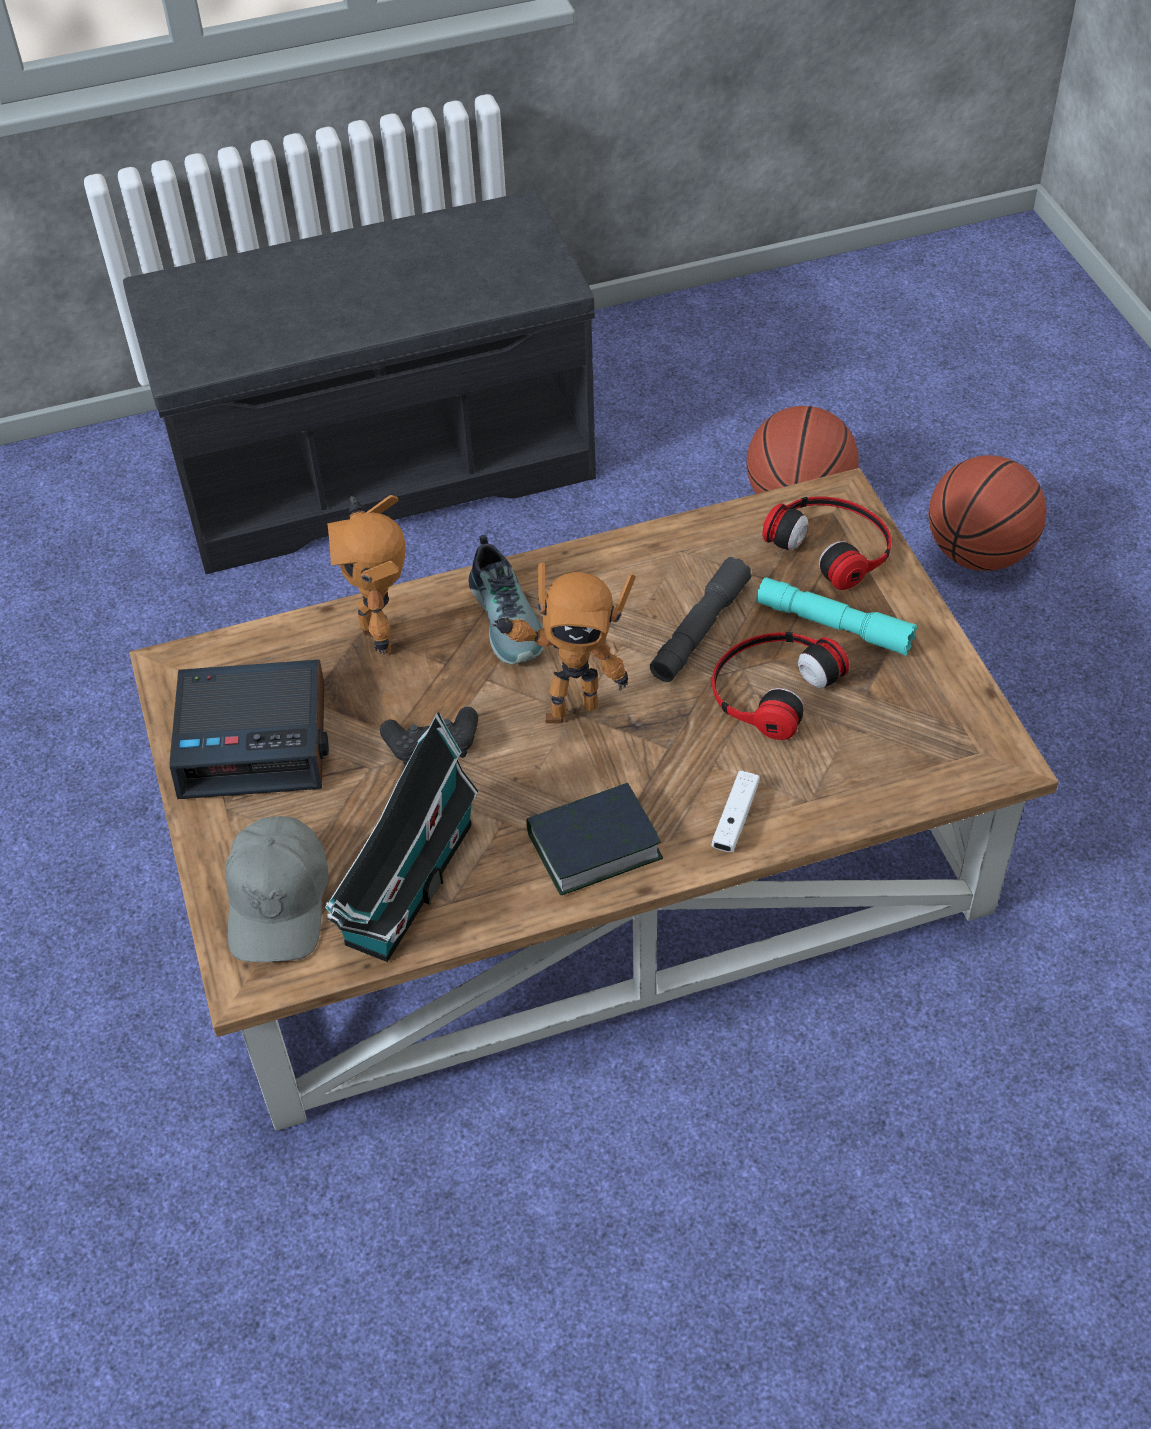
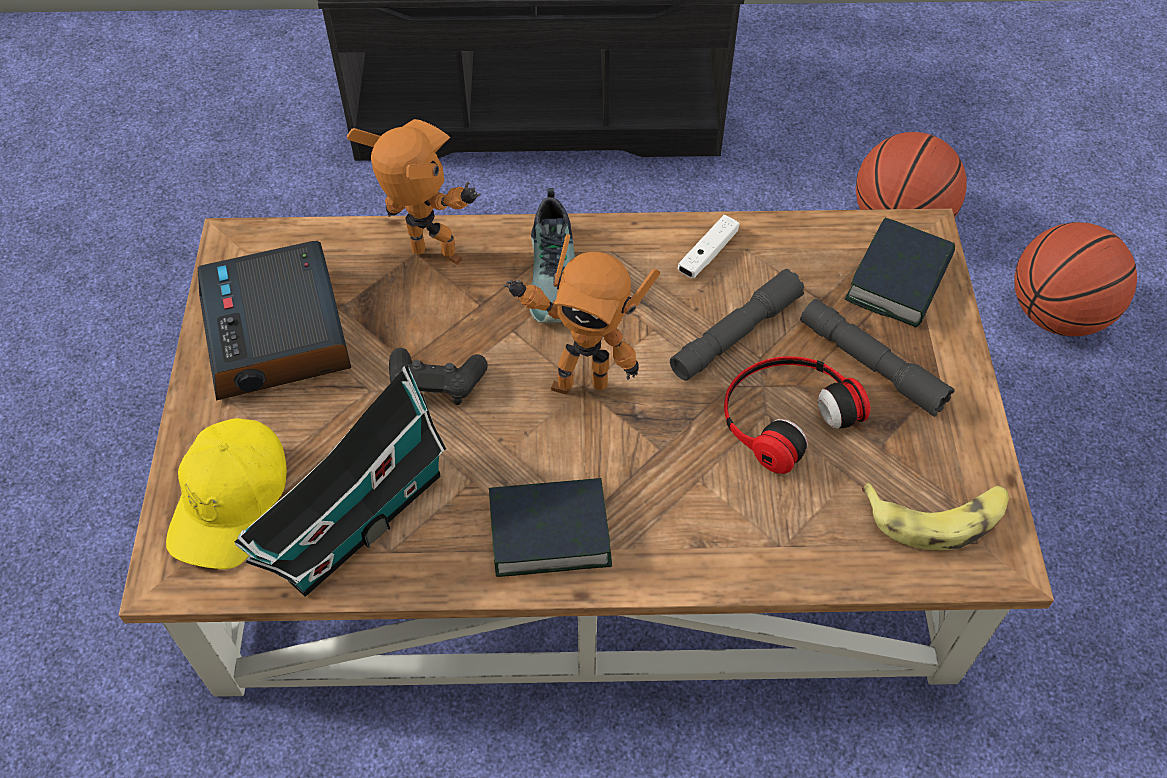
camera: 15 degrees right, 5 degrees up
alarm clock [169,660,329,799] -> alarm clock turned 60 degrees clockwise [198,241,351,401]
grey cap [225,816,329,962] -> yellow cap [166,418,287,569]
toy robot [327,495,406,655] -> toy robot turned 120 degrees clockwise [347,119,481,265]
white game controller [711,771,759,852] -> white game controller moved to [678,215,740,278]
turquoise flashlight [756,577,917,656] -> grey flashlight [800,299,955,417]
headphones [762,496,891,590] -> book [844,218,955,327]
none -> banana [862,482,1009,551]

